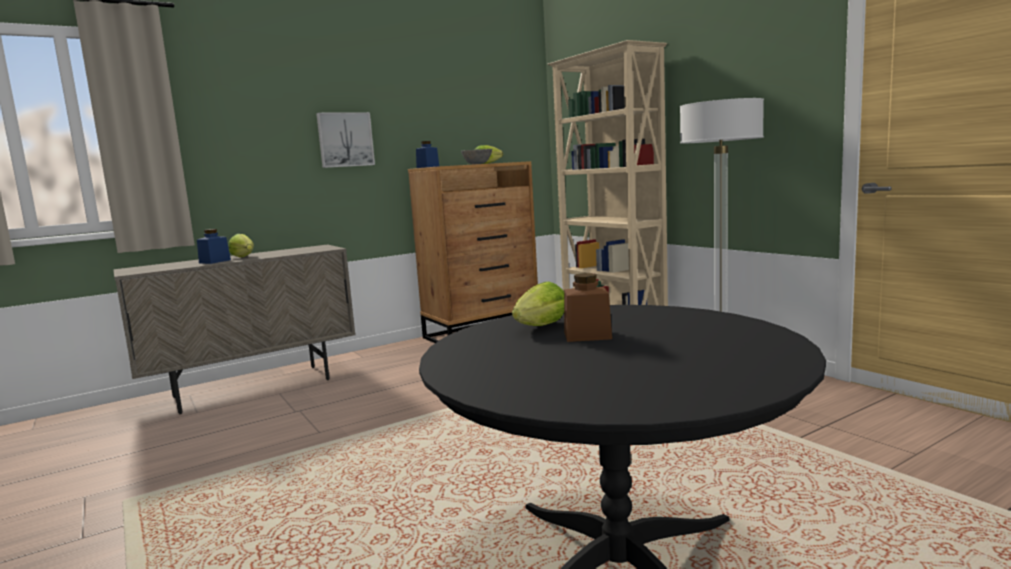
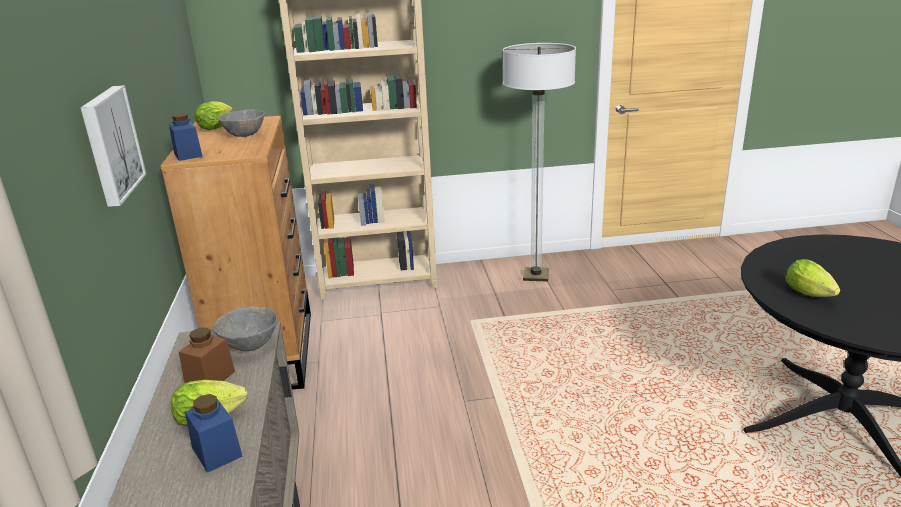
camera: 65 degrees left, 15 degrees up
brown jar [564,273,612,342] -> brown jar moved to [179,328,235,383]
none -> grey bowl [213,306,278,351]

